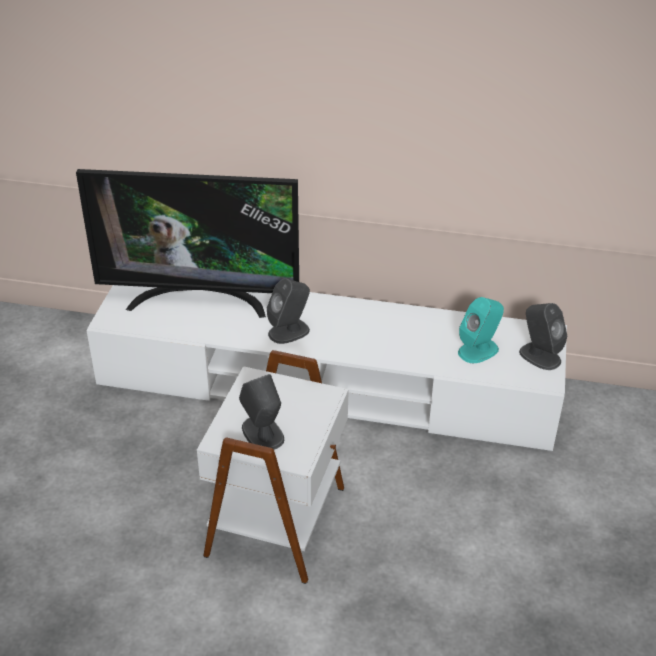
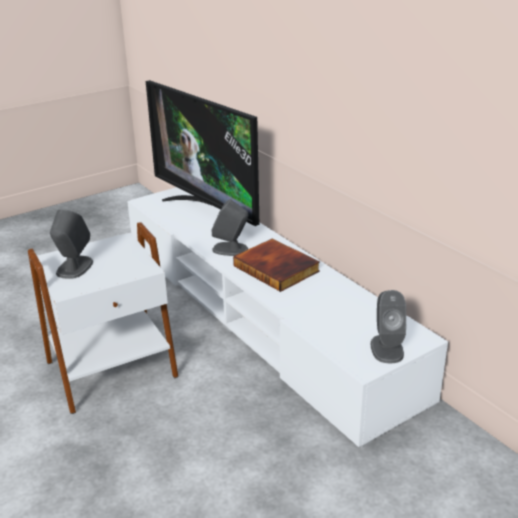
camera: 45 degrees right, 10 degrees down
turquoise speaker [458,297,504,363] -> none
none -> book [233,239,320,292]

